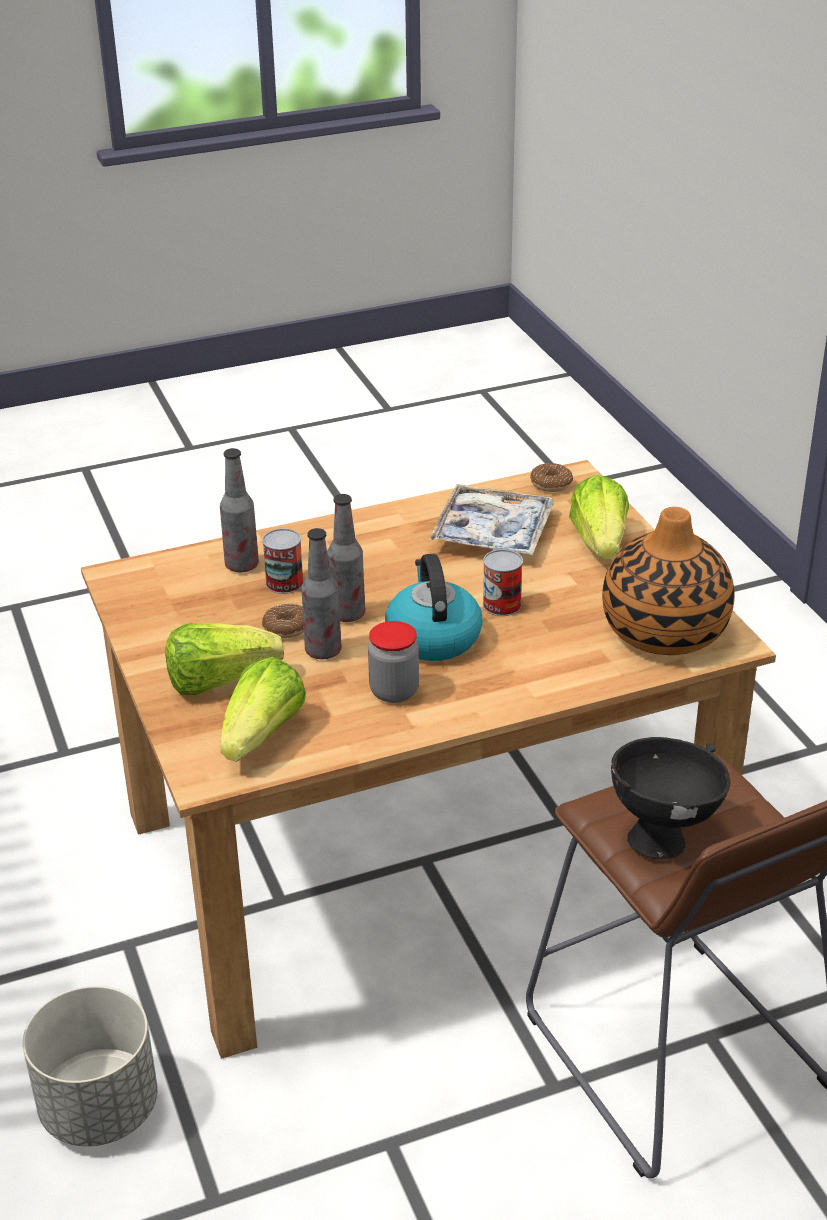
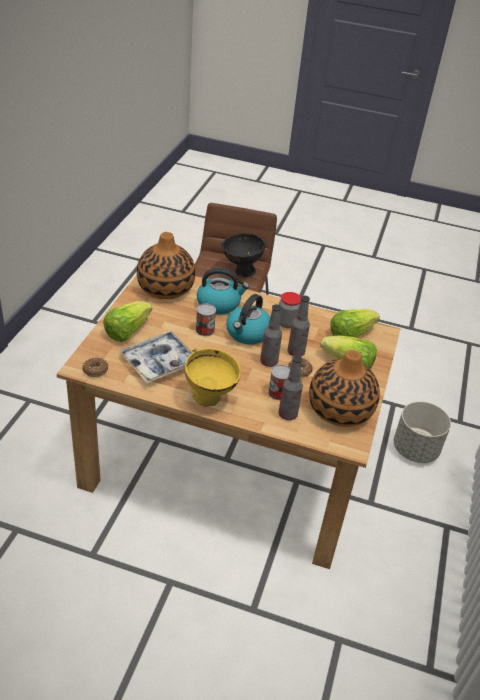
camera: 145 degrees left, 5 degrees up
none -> yellow bowl [185,348,241,407]
none -> kettle [197,268,249,315]
none -> vase [309,350,380,427]

